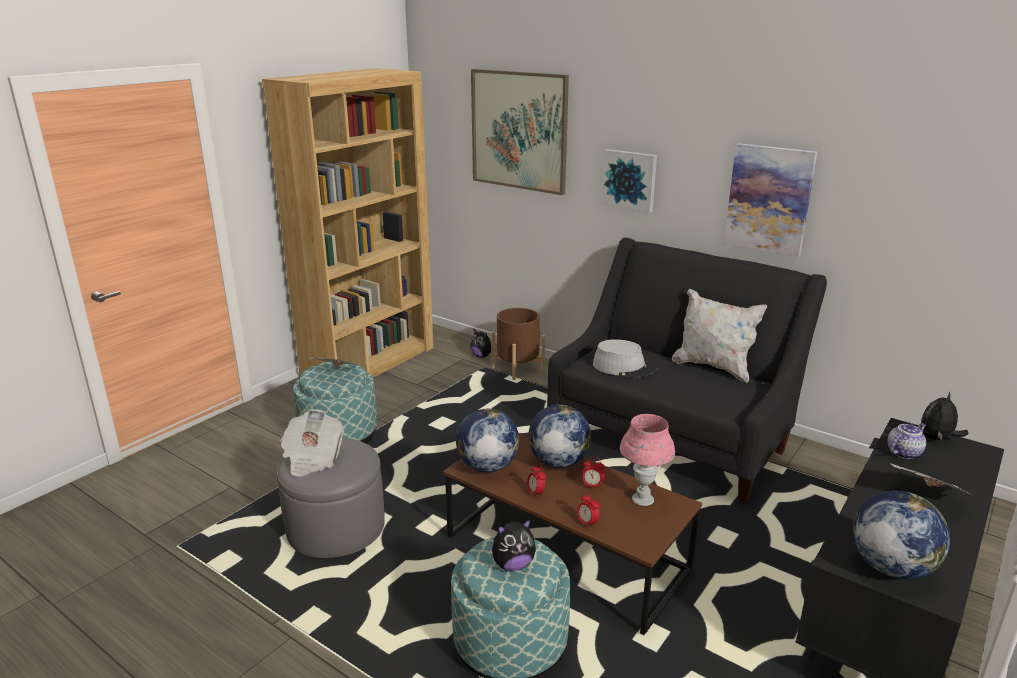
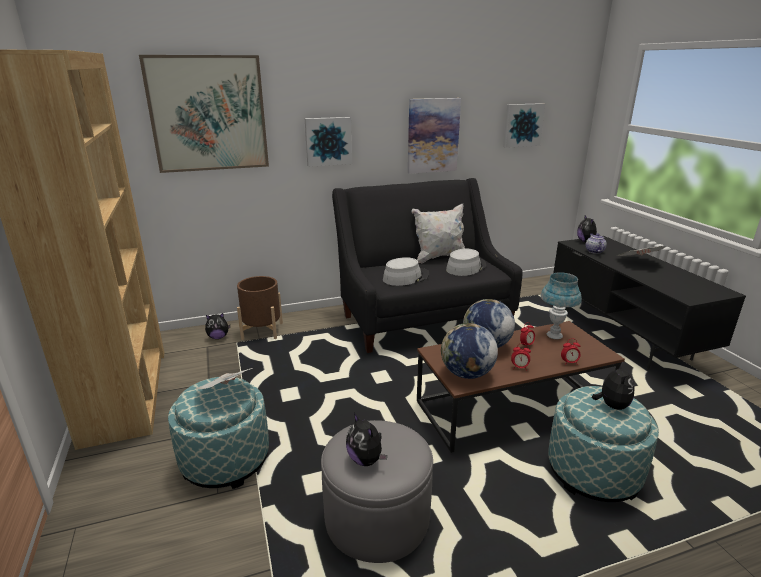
camera: 55 degrees left, 0 degrees up
newspaper [280,409,345,477] -> plush toy [346,413,387,466]
pink table lamp [620,414,675,506] -> blue table lamp [540,272,582,339]
globe [853,491,950,580] -> none
none -> grey hat [446,249,486,276]
none -> picture [503,103,545,148]

